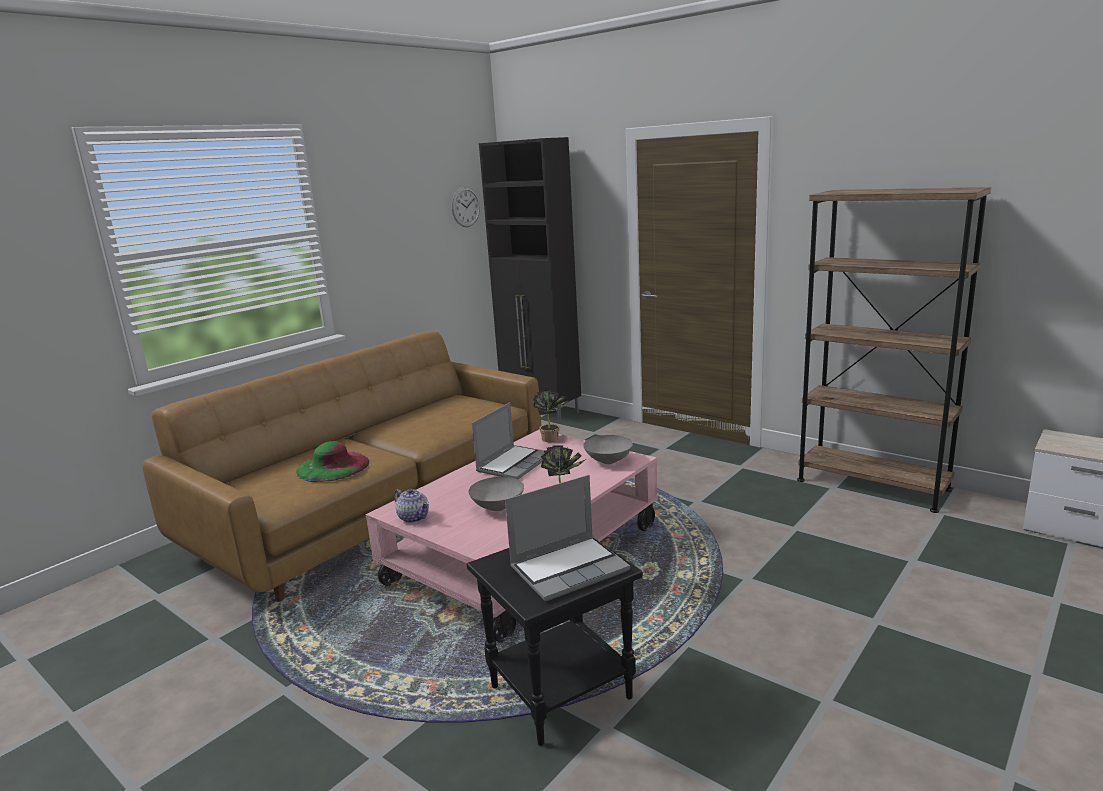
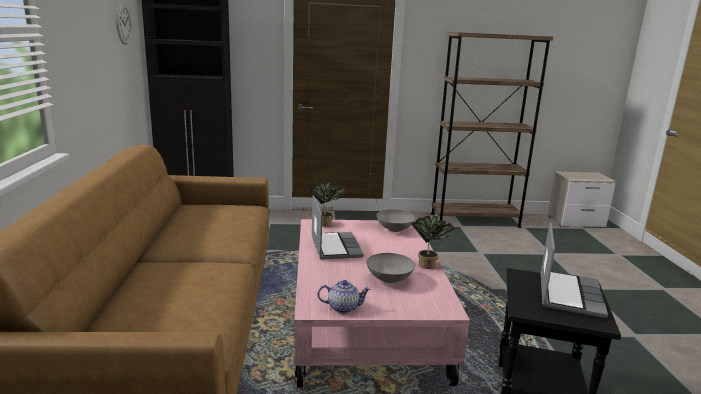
camera: 45 degrees left, 0 degrees up
green hat [296,441,369,482] -> none

